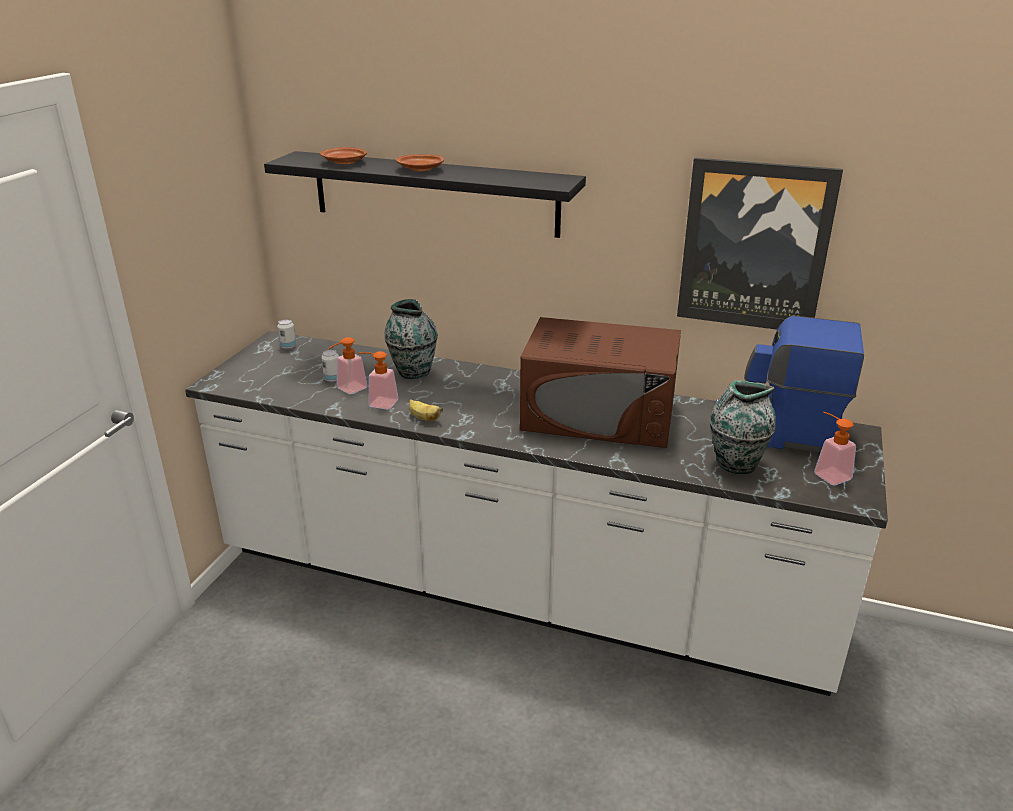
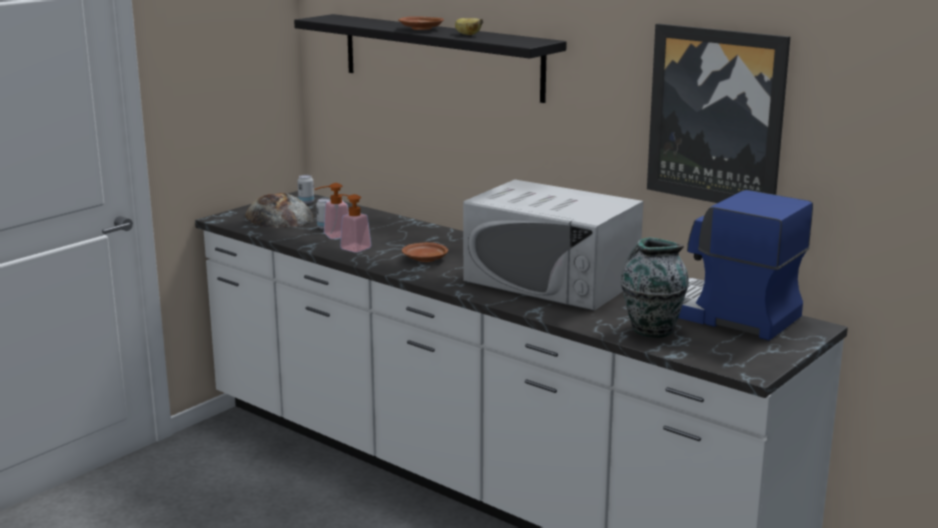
camera: 20 degrees right, 10 degrees down
brown plate [320,147,367,164] -> brown plate moved to [402,242,448,262]
vase [384,299,438,379] -> none
banana [409,399,443,421] -> banana moved to [455,18,483,35]
brown microwave [520,317,681,448] -> white microwave [463,179,643,311]
soap dispenser [814,412,856,485] -> none
none -> bread [246,193,313,228]

